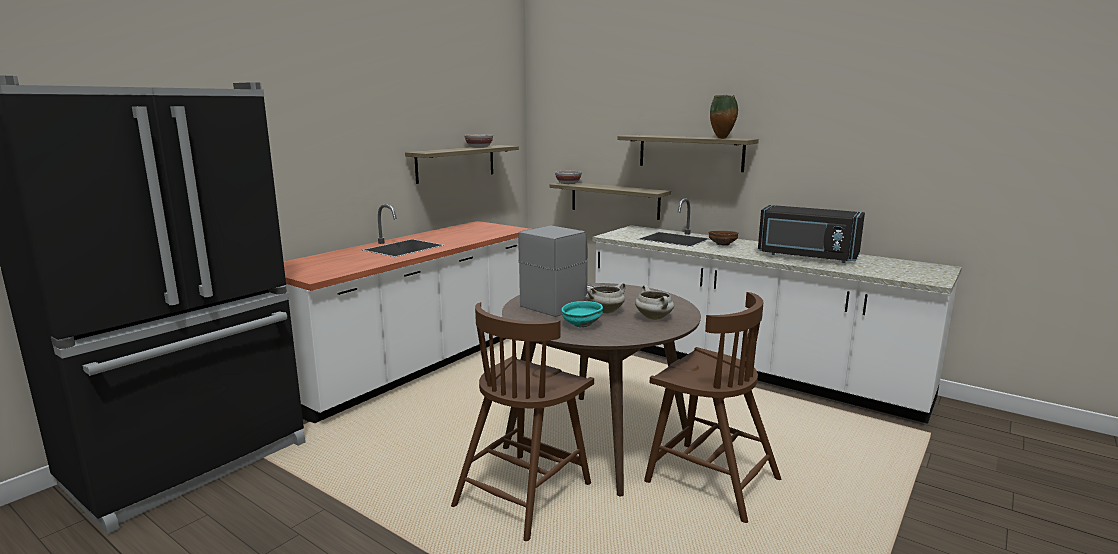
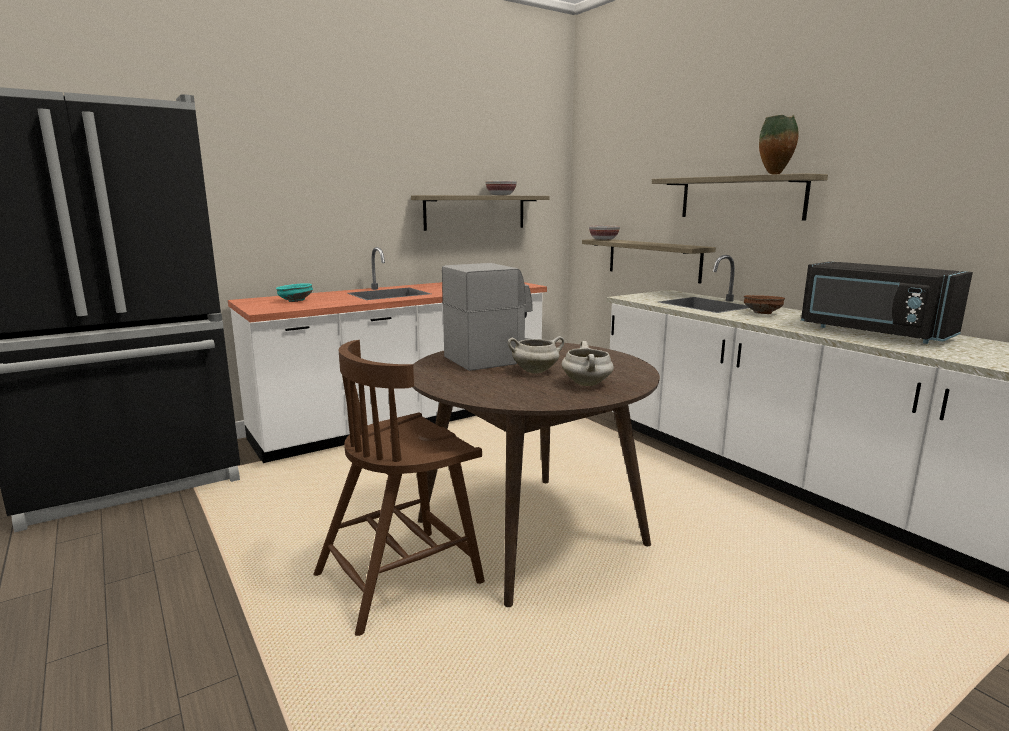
camera: 20 degrees right, 0 degrees up
turquoise bowl [561,301,603,327] -> turquoise bowl moved to [276,283,313,302]
brown chair [644,292,782,523] -> none

